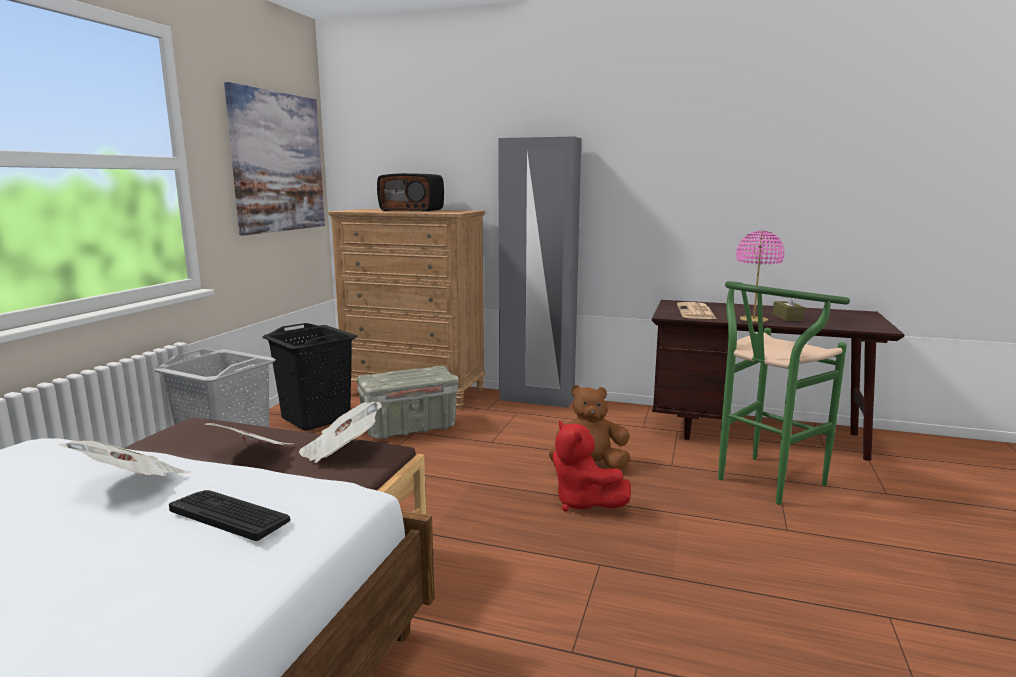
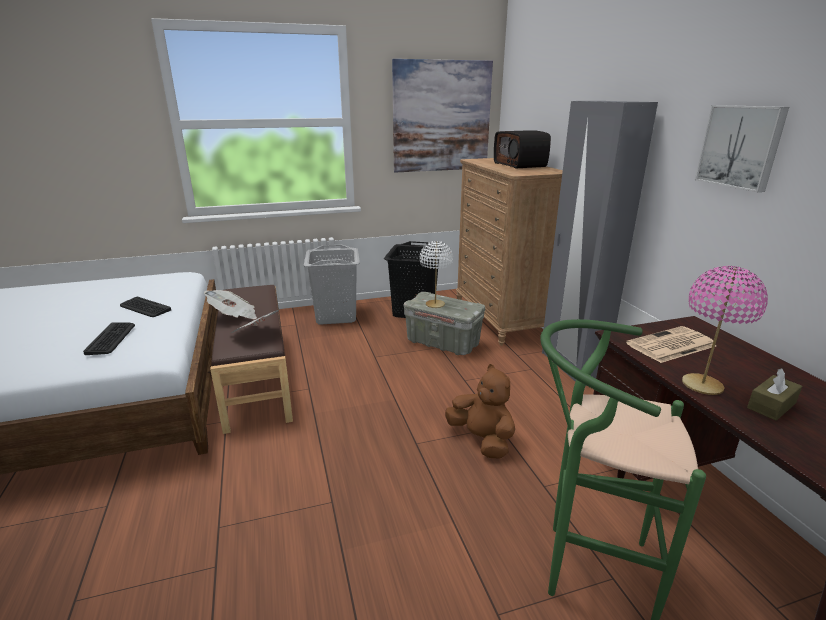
camera: 55 degrees right, 10 degrees up
newspaper [59,441,191,476] -> keyboard [120,297,171,317]
red plush toy [552,421,631,511] -> none
none -> white table lamp [420,241,453,308]
none -> picture [695,105,789,192]

